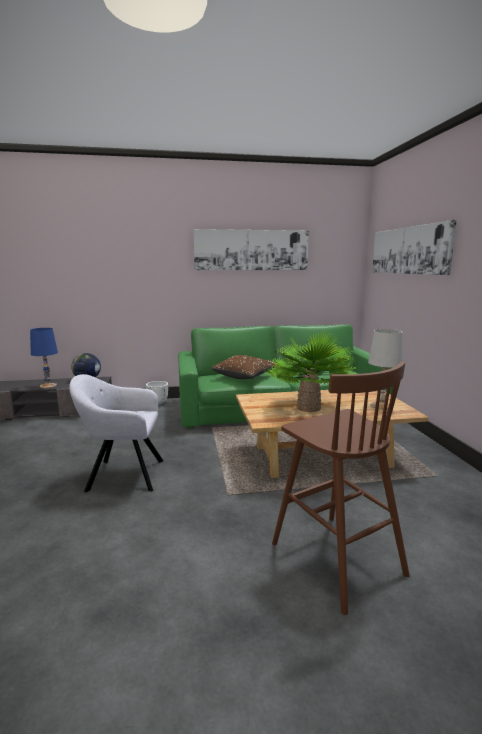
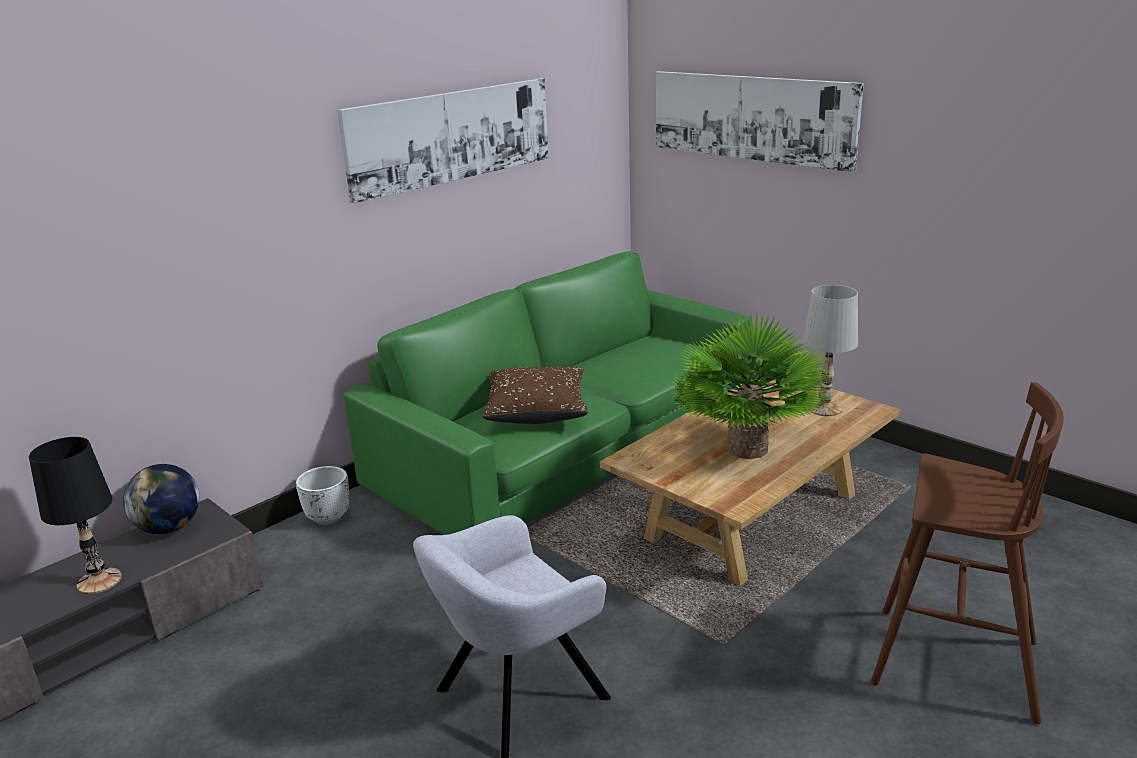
camera: 35 degrees left, 10 degrees up
blue table lamp [30,328,58,388] -> black table lamp [29,437,122,594]

